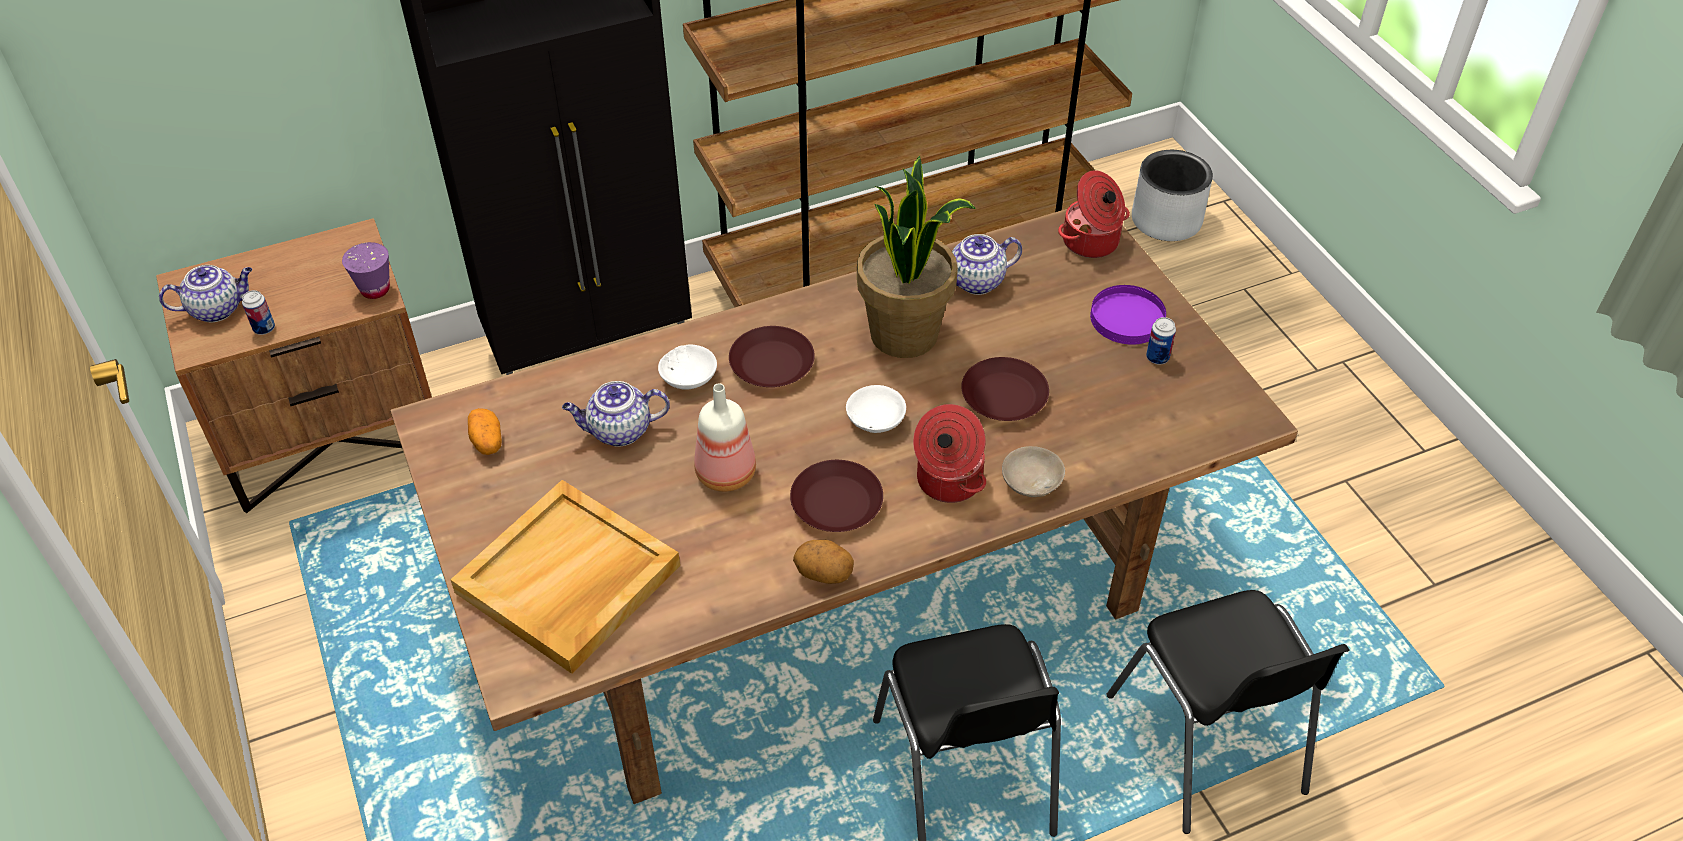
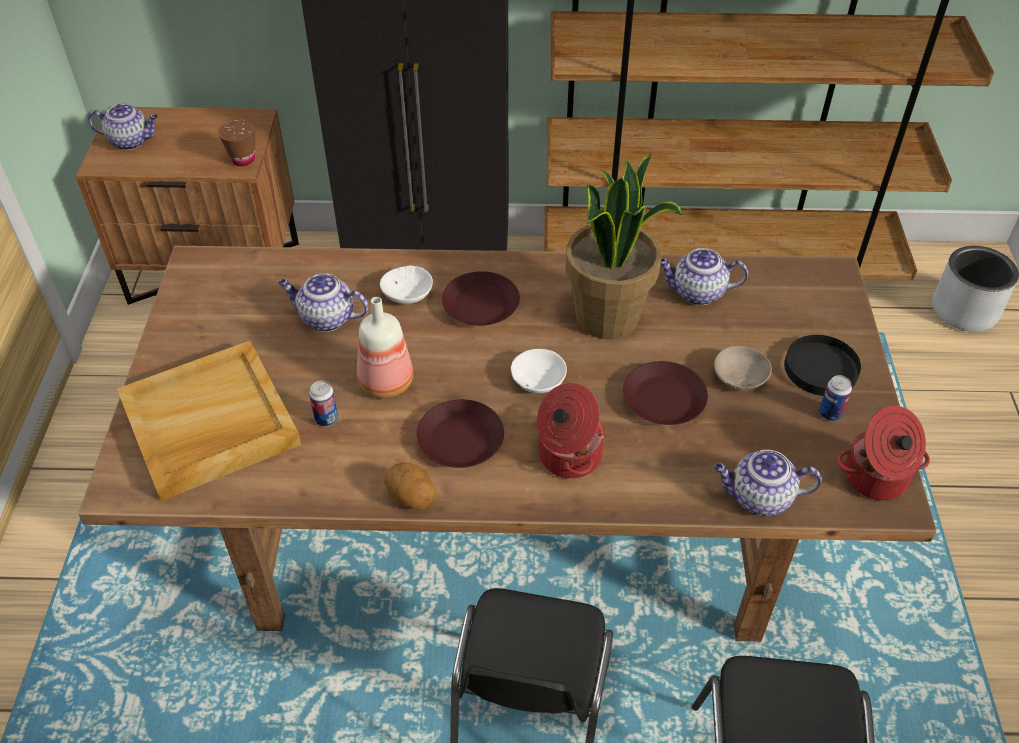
camera: 25 degrees right, 0 degrees up
can [242,290,275,335] -> can moved to [309,381,338,427]
purple cup [342,242,390,299] -> brown cup [218,120,255,166]
potato [468,408,502,455] -> none
beige bowl [1002,446,1065,497] -> beige bowl moved to [714,346,772,390]
cooking pot [1058,170,1130,258] -> cooking pot moved to [837,406,930,500]
purple plate [1090,285,1166,345] -> black plate [784,335,861,396]
none -> teapot [714,450,822,516]

